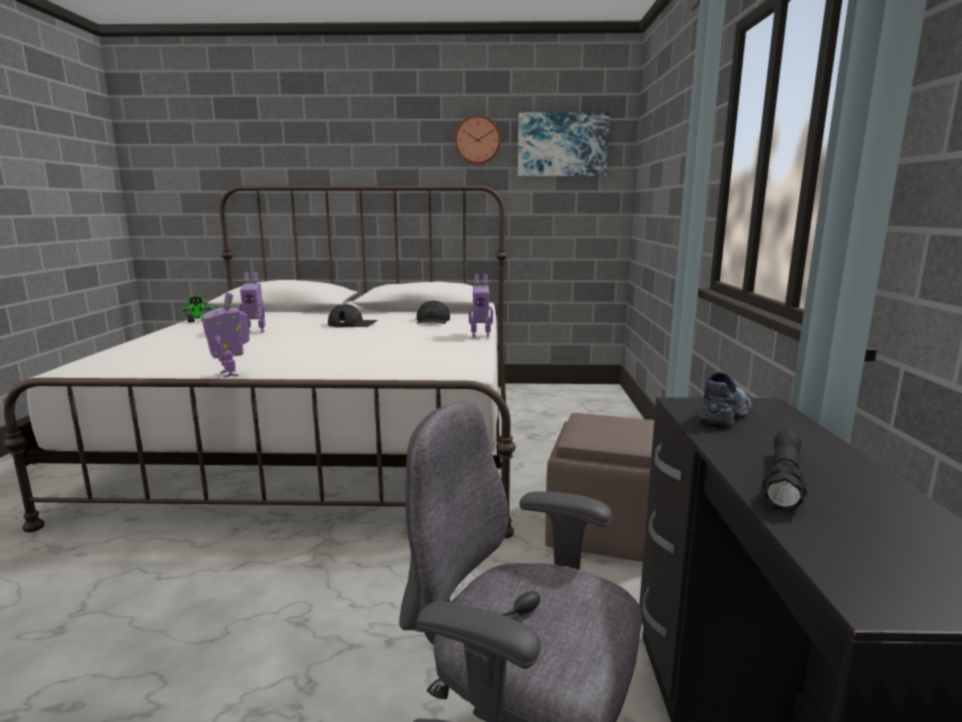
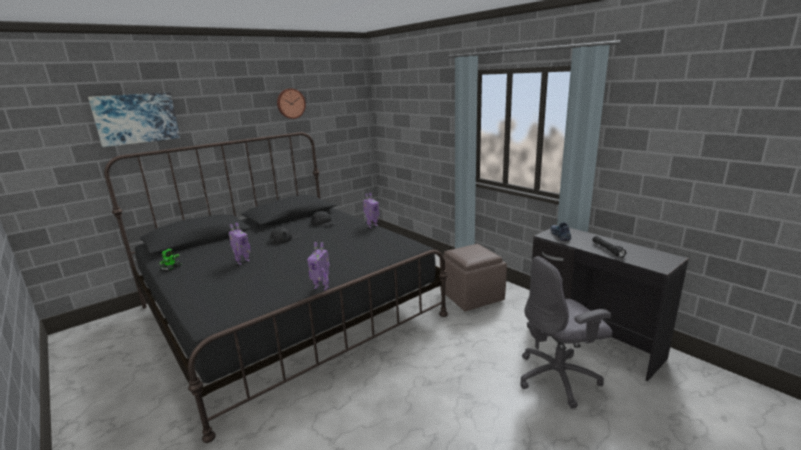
camera: 40 degrees left, 5 degrees up
white bed [3,186,516,538] -> black bed [104,132,448,443]
picture [518,112,610,176] -> picture moved to [88,92,180,147]

